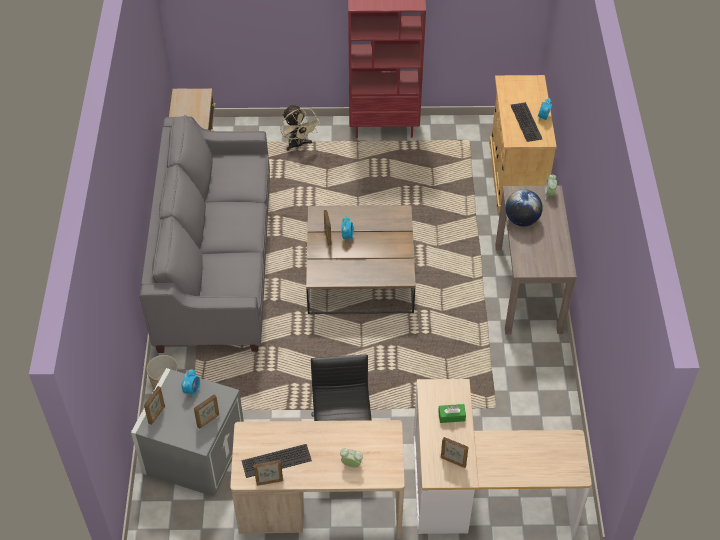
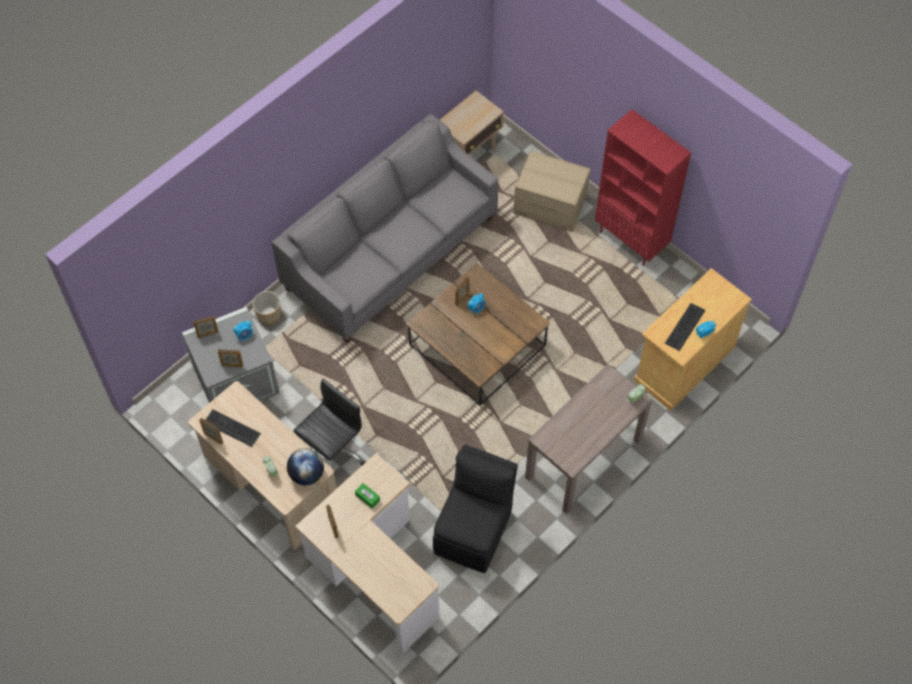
camera: 45 degrees right, 10 degrees up
beige fan [280,104,320,151] -> cardboard box [513,151,591,232]
globe [505,190,543,226] -> globe moved to [287,448,324,485]
none -> black chair [433,444,518,573]

